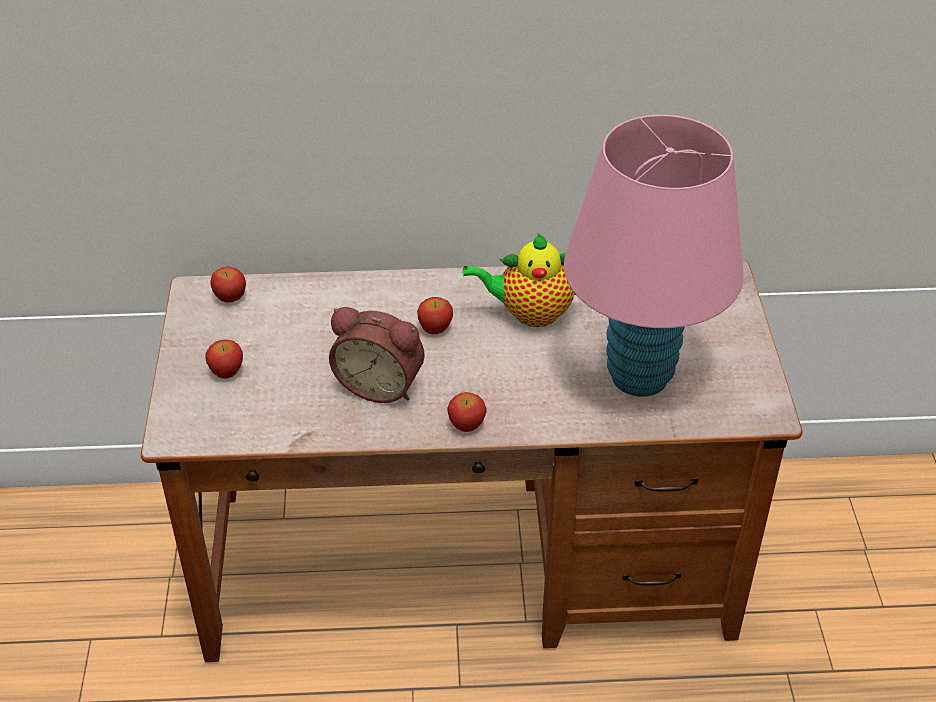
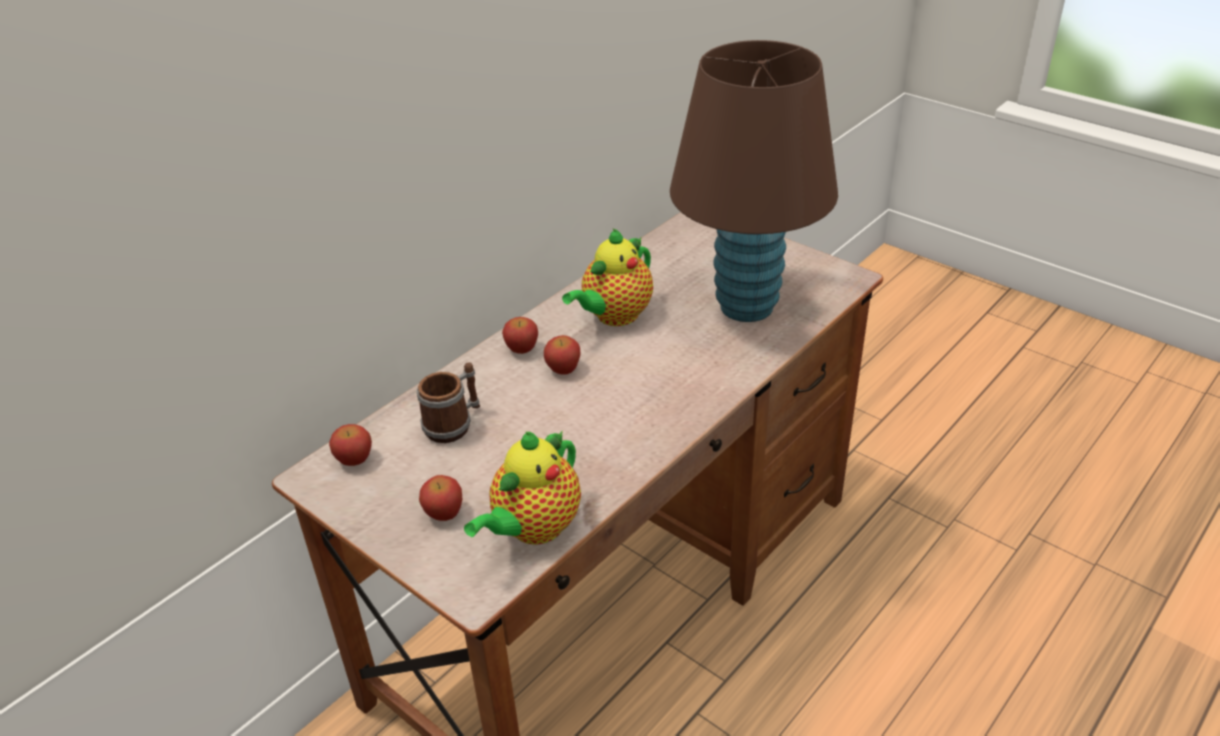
camera: 45 degrees left, 5 degrees down
alarm clock [329,307,424,403] -> none
apple [447,392,487,432] -> apple moved to [502,317,538,354]
pink table lamp [564,115,743,397] -> brown table lamp [670,40,838,322]
none -> mug [417,362,480,443]
none -> teapot [464,430,581,545]

